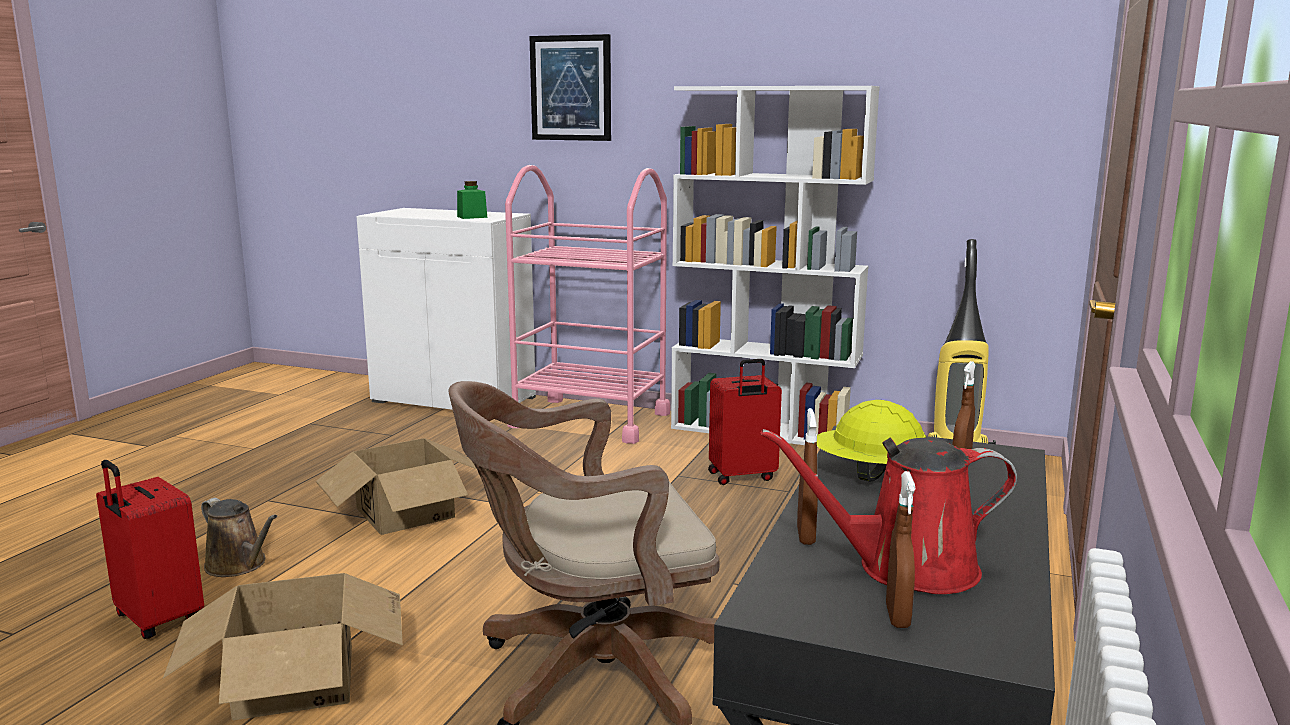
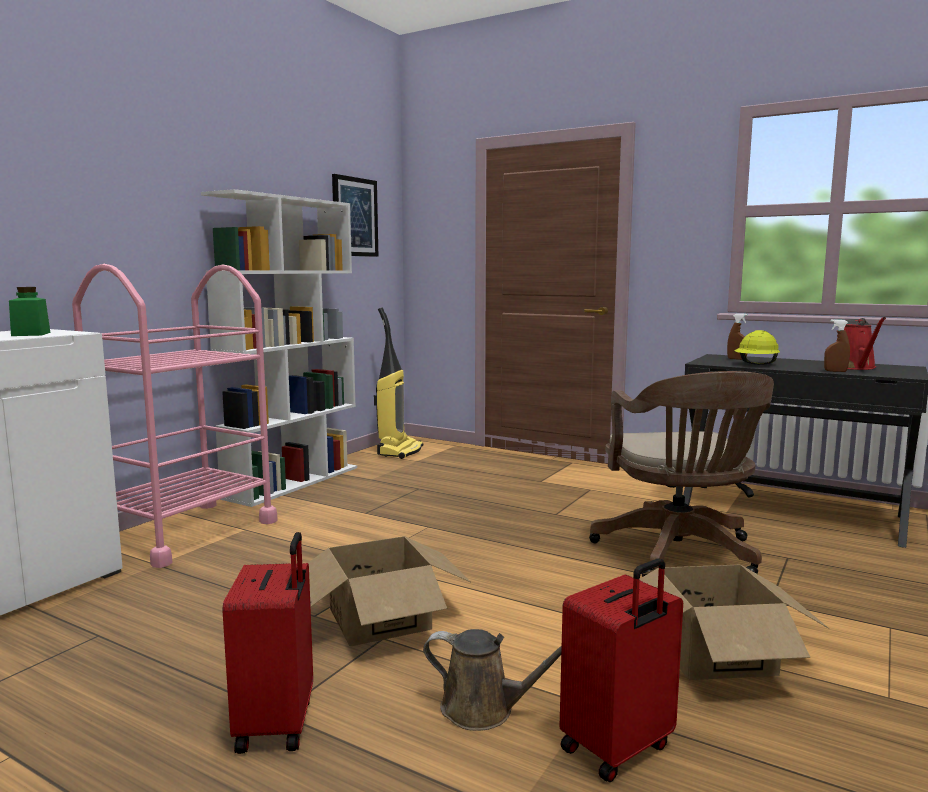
camera: 80 degrees left, 5 degrees down
brown watering can [201,498,278,577] -> brown watering can turned 60 degrees clockwise [423,629,562,731]
picture [529,34,611,141] -> picture moved to [332,174,378,257]
red suitcase [708,359,782,485] -> red suitcase moved to [222,532,313,754]
brown spray bottle [886,471,915,628] -> none

